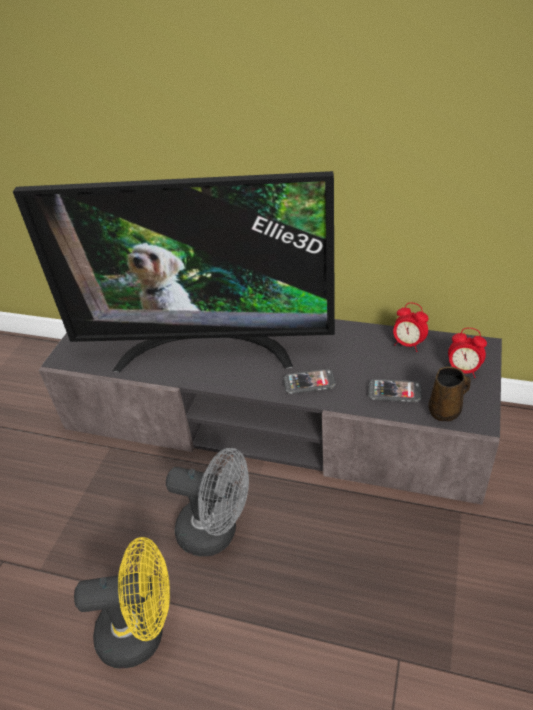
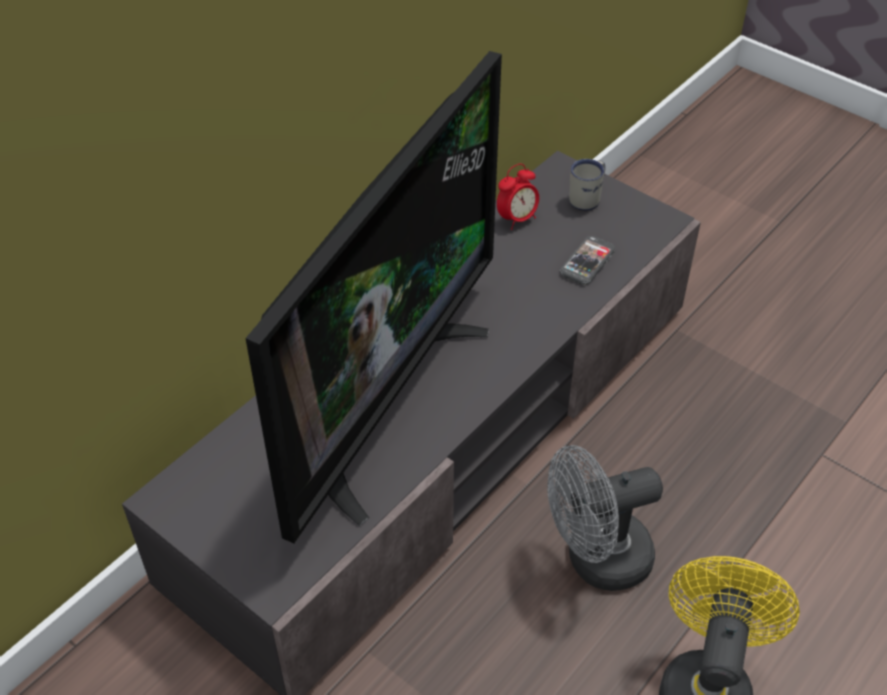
camera: 70 degrees left, 5 degrees up
grey fan [166,448,249,556] -> grey fan turned 150 degrees counterclockwise [547,445,663,591]
phone [283,369,336,394] -> none
brown mug [428,367,471,421] -> none
alarm clock [448,328,487,378] -> white mug [569,159,605,211]

